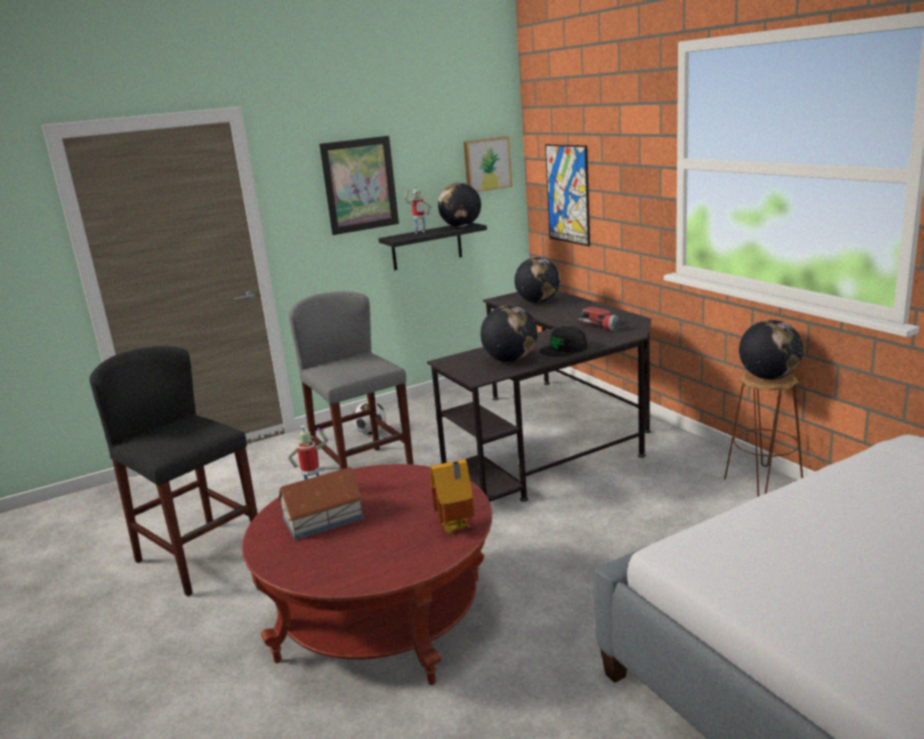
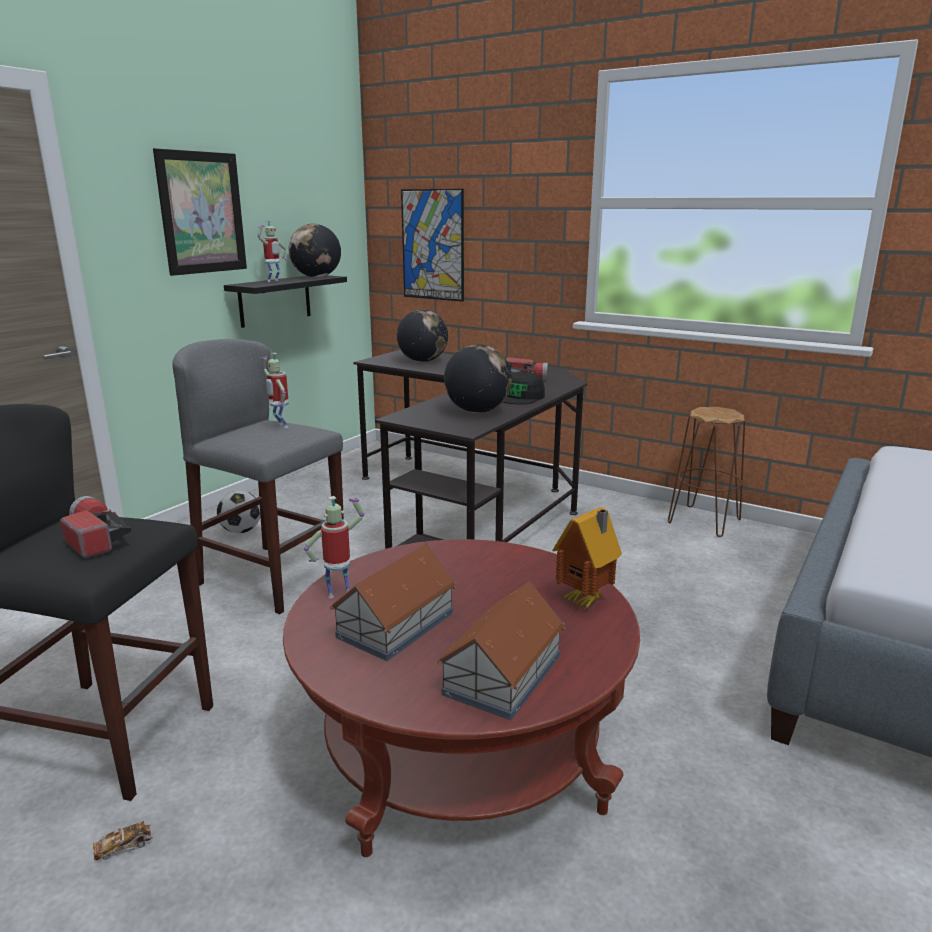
camera: 30 degrees left, 0 degrees up
picture [464,137,512,192] -> none
globe [739,320,803,380] -> none
none -> flashlight [60,496,132,558]
none -> toy car [93,821,153,860]
none -> toy robot [261,353,289,428]
none -> toy house [437,582,565,720]

